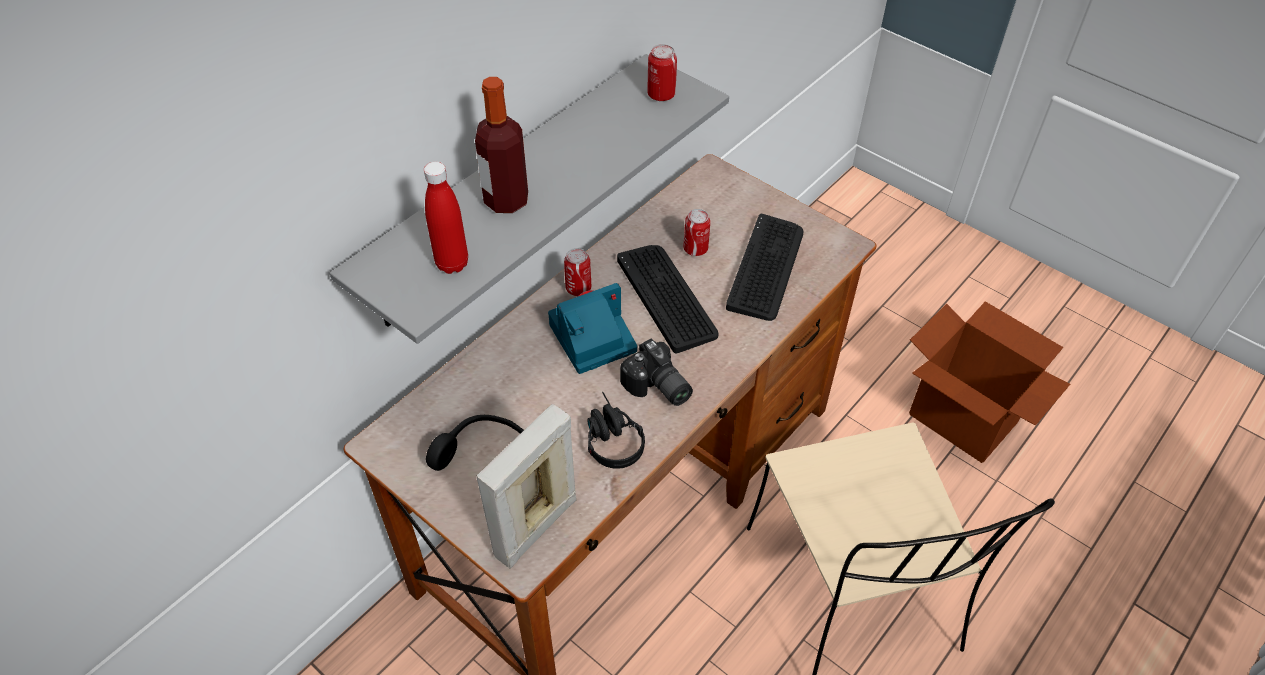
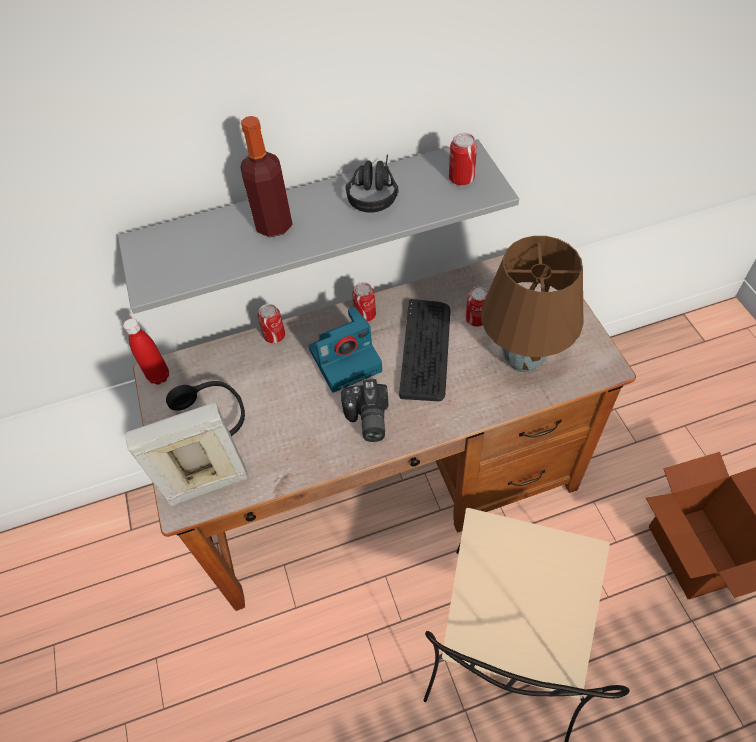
camera: 35 degrees right, 5 degrees up
red bottle [424,162,468,274] -> red bottle moved to [123,318,169,385]
camera [548,283,637,374] -> camera turned 150 degrees clockwise [309,307,382,393]
black headphones [587,392,645,469] -> black headphones moved to [345,154,398,213]
keyboard [726,214,803,321] -> brown table lamp [481,236,583,372]
none -> can [258,304,285,343]

